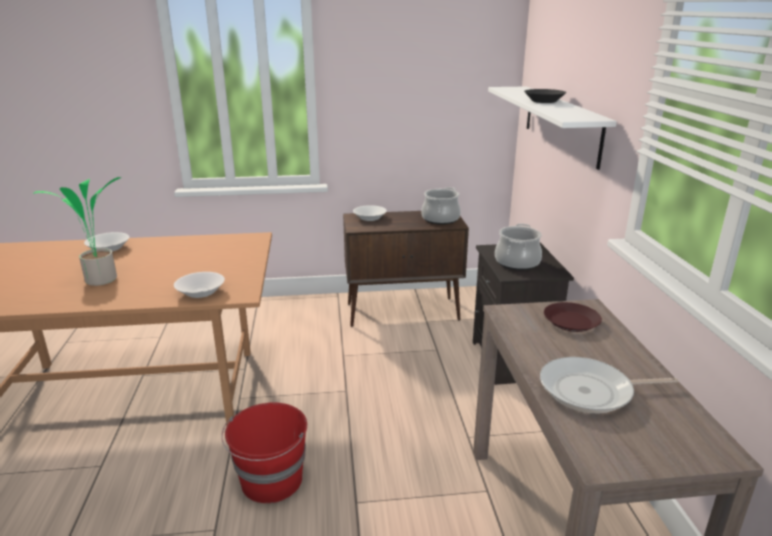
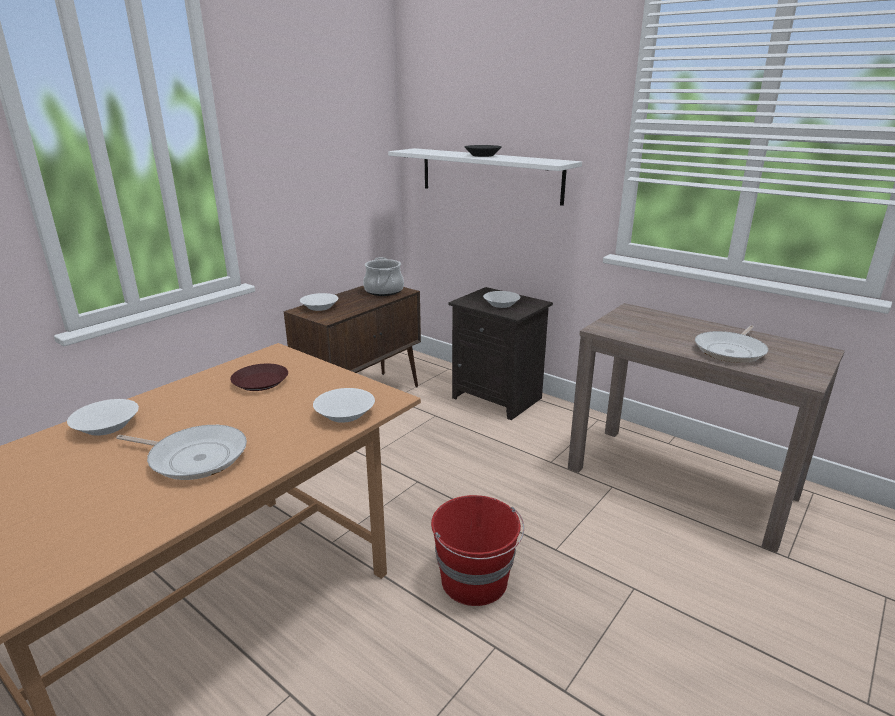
camera: 45 degrees left, 0 degrees up
potted plant [33,177,122,286] -> frying pan [116,425,247,480]
cooking pot [495,223,542,270] -> white bowl [483,291,520,308]
brown plate [544,302,602,332] -> brown plate moved to [230,364,288,391]

